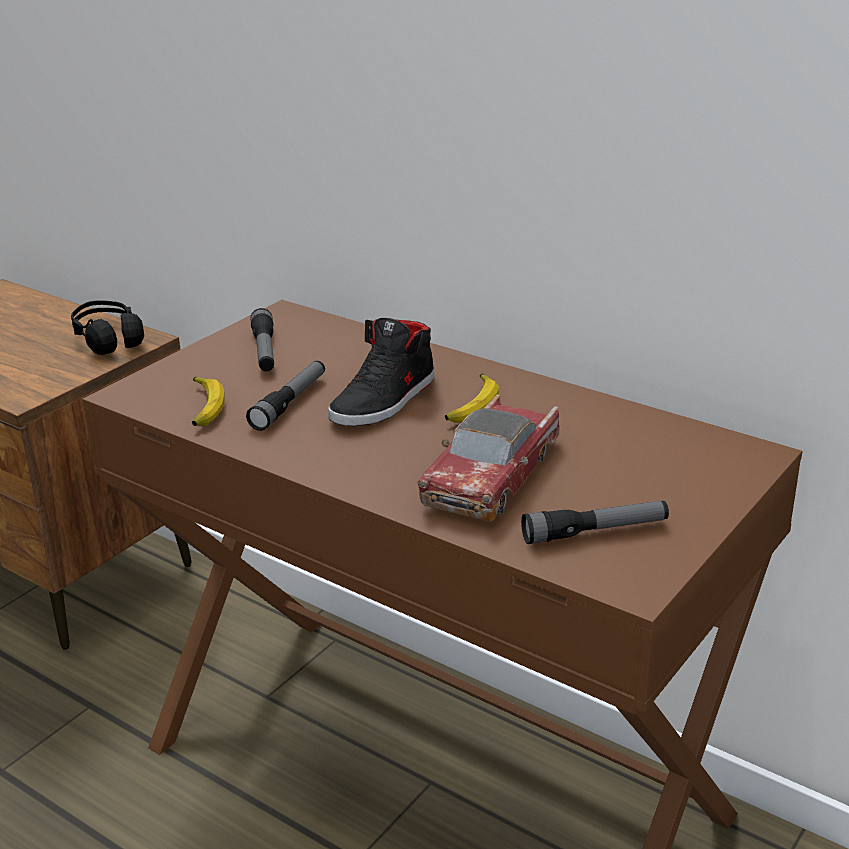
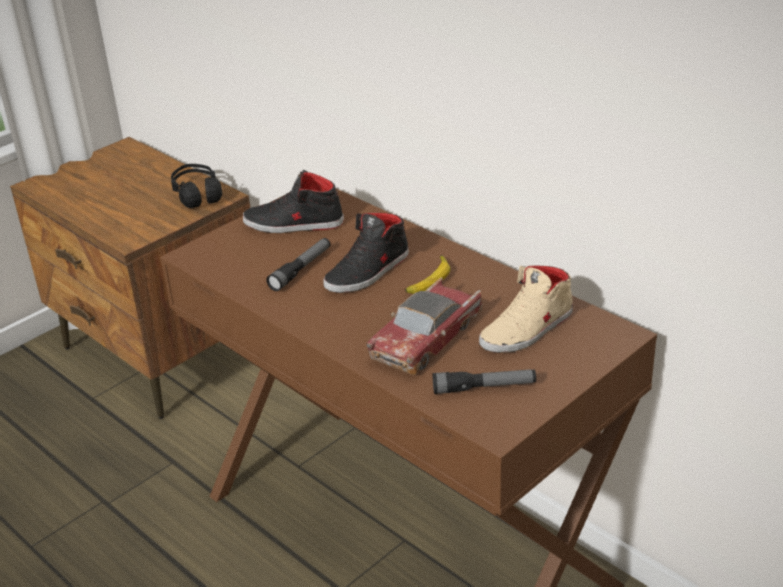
camera: 10 degrees right, 5 degrees up
banana [192,377,225,426] -> none
flashlight [250,308,274,371] -> black shoe [243,170,344,233]
none -> beige shoe [479,266,573,353]

